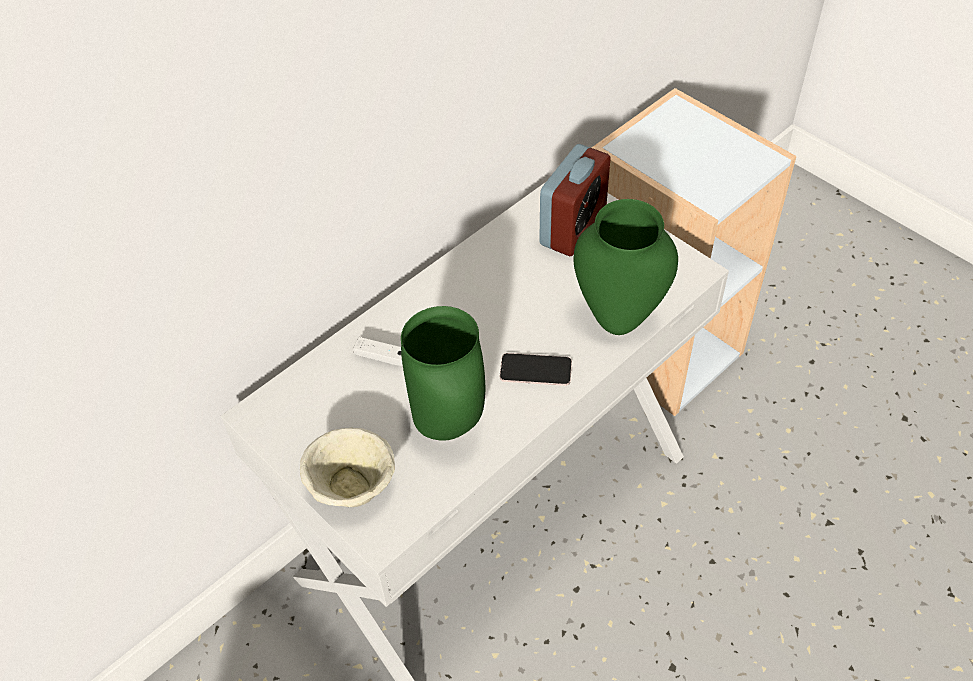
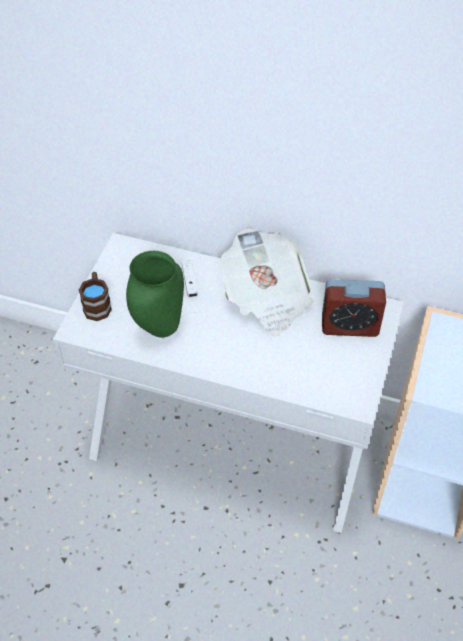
camera: 60 degrees right, 0 degrees up
beige bowl [300,428,395,507] -> brown mug [79,272,112,321]
phone [500,353,572,386] -> none
green vase [574,199,678,335] -> none
none -> newspaper [220,228,314,336]

